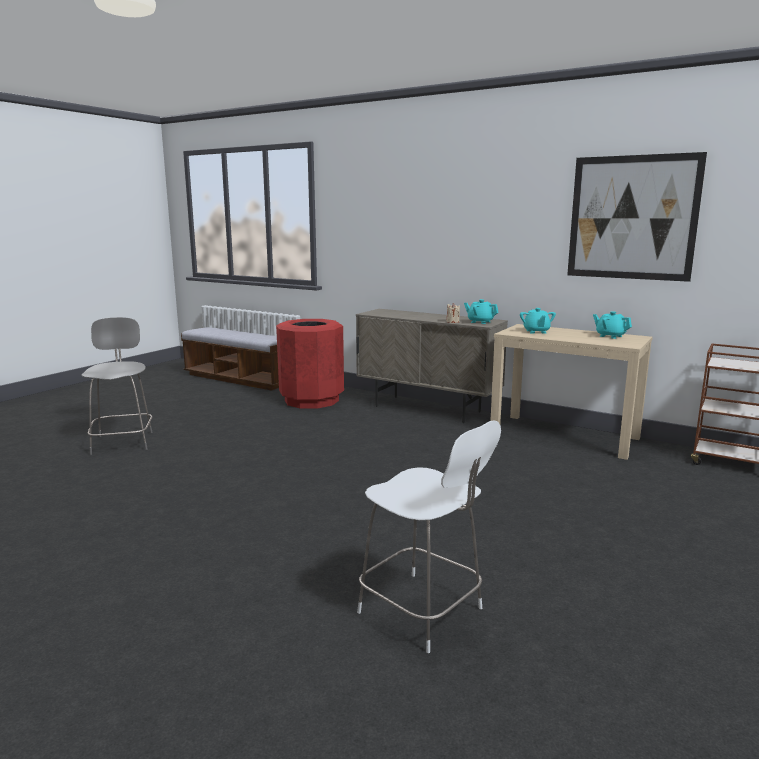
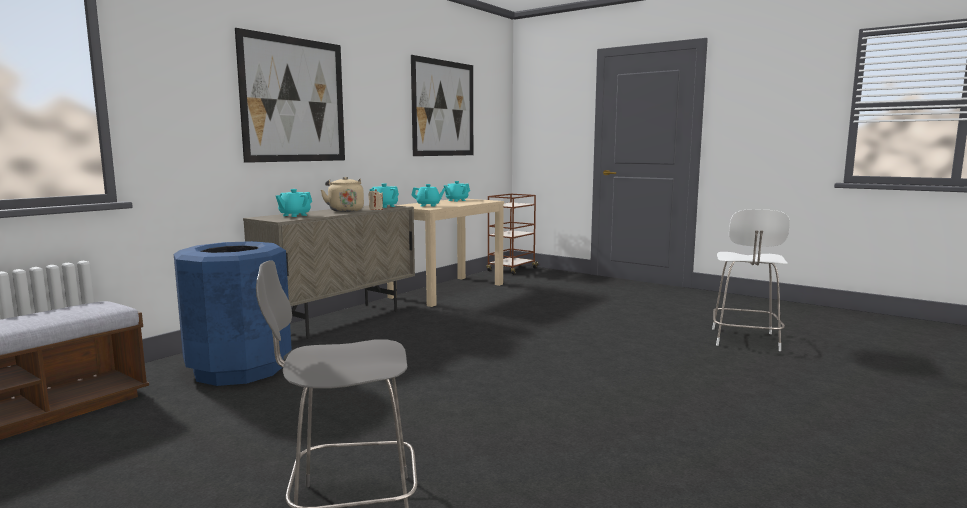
camera: 85 degrees left, 5 degrees down
red trash can [276,319,344,409] -> blue trash can [174,241,292,386]
white chair [357,420,501,653] -> white chair turned 150 degrees clockwise [712,209,790,351]
none -> picture [235,28,345,163]
none -> turquoise teapot [276,189,312,217]
none -> beige kettle [321,177,364,212]

